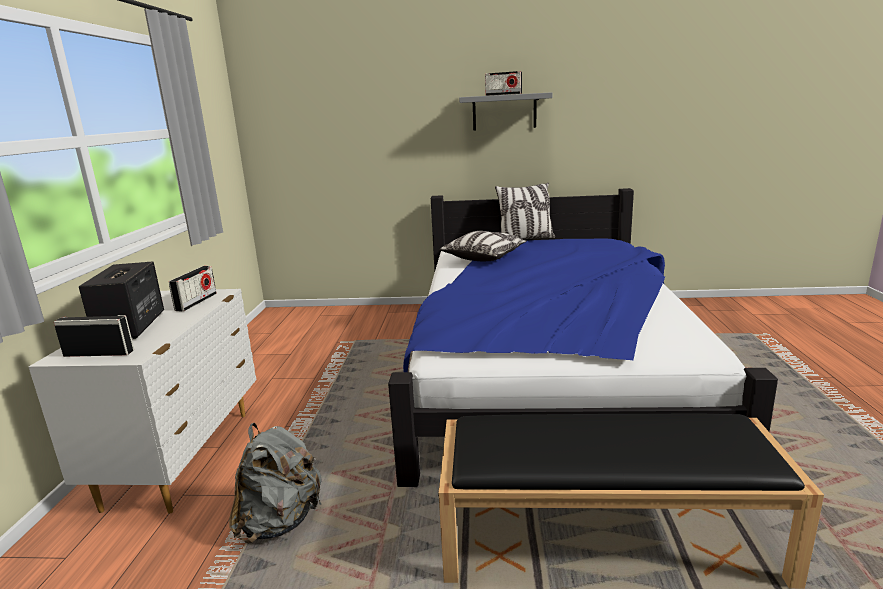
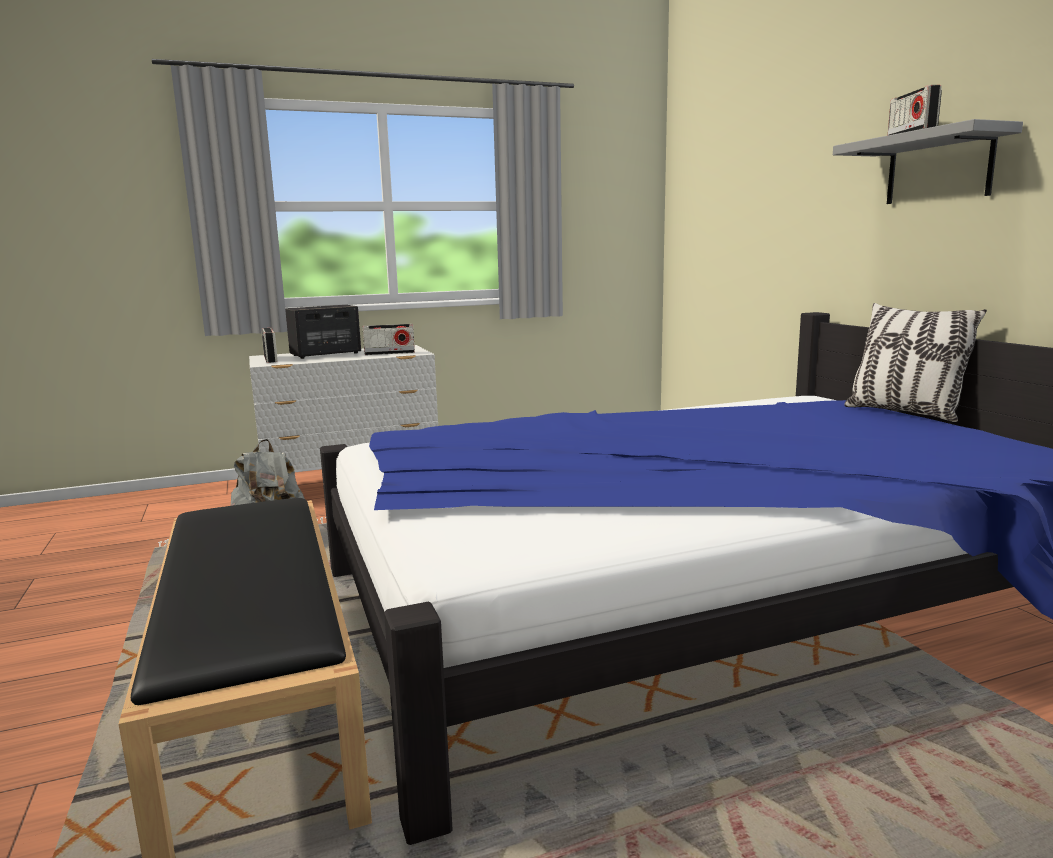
camera: 65 degrees right, 5 degrees down
pillow [440,231,527,261] -> none

